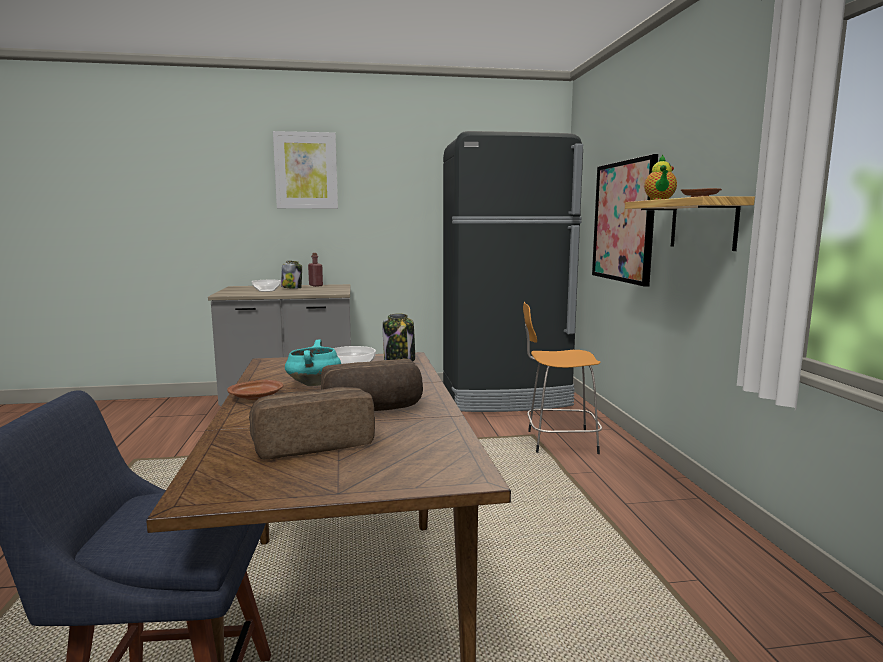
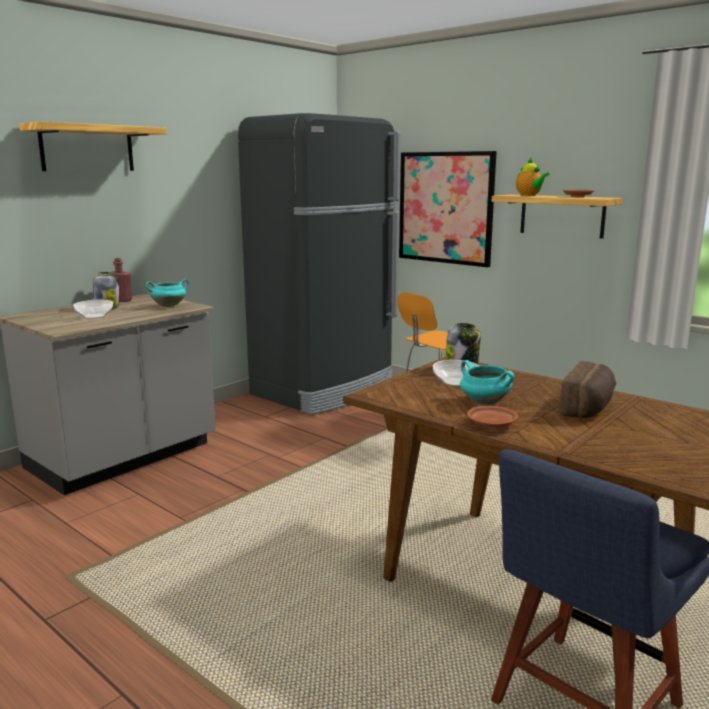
camera: 40 degrees left, 5 degrees up
bread [249,387,375,460] -> none
picture [273,131,338,209] -> shelf [19,121,167,171]
none -> turquoise cooking pot [146,279,189,307]

